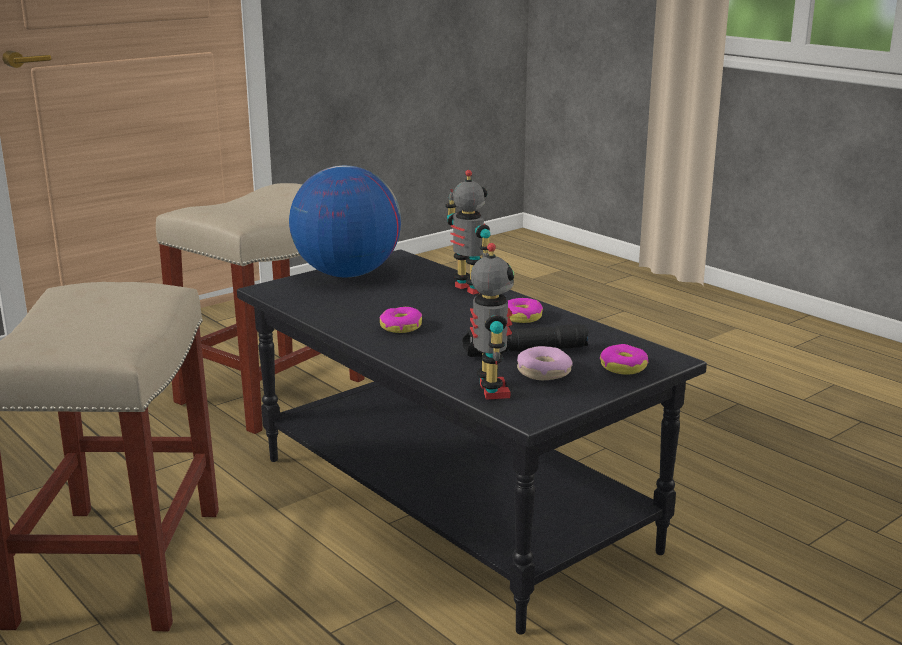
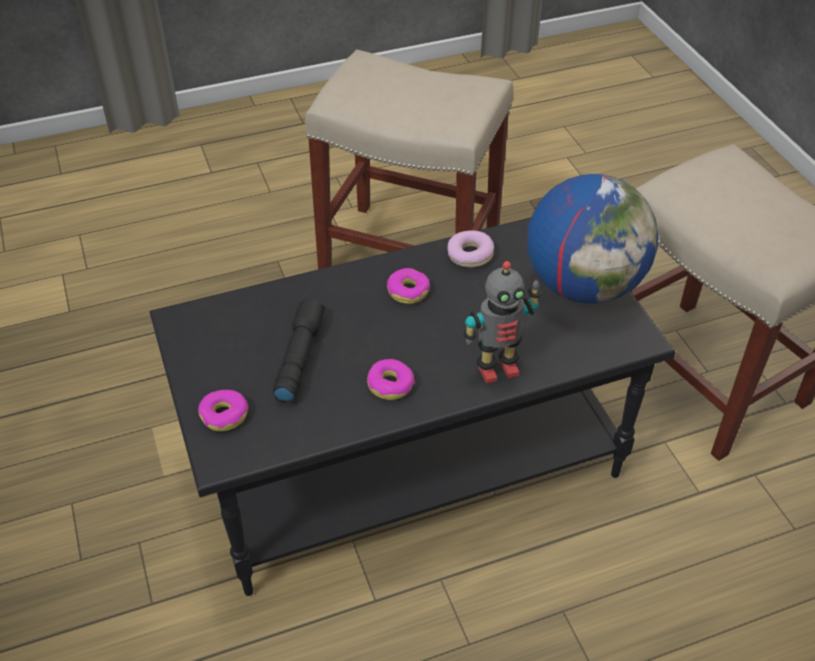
camera: 110 degrees right, 25 degrees up
toy robot [470,243,514,400] -> none
donut [517,346,573,380] -> donut moved to [448,230,494,267]

